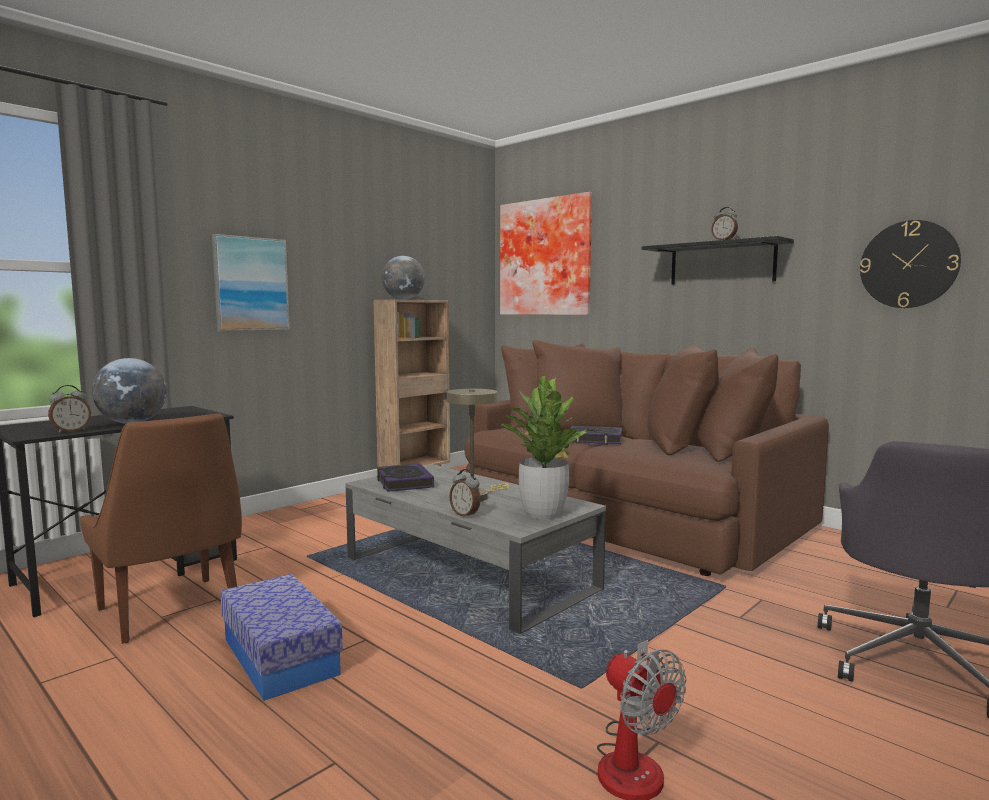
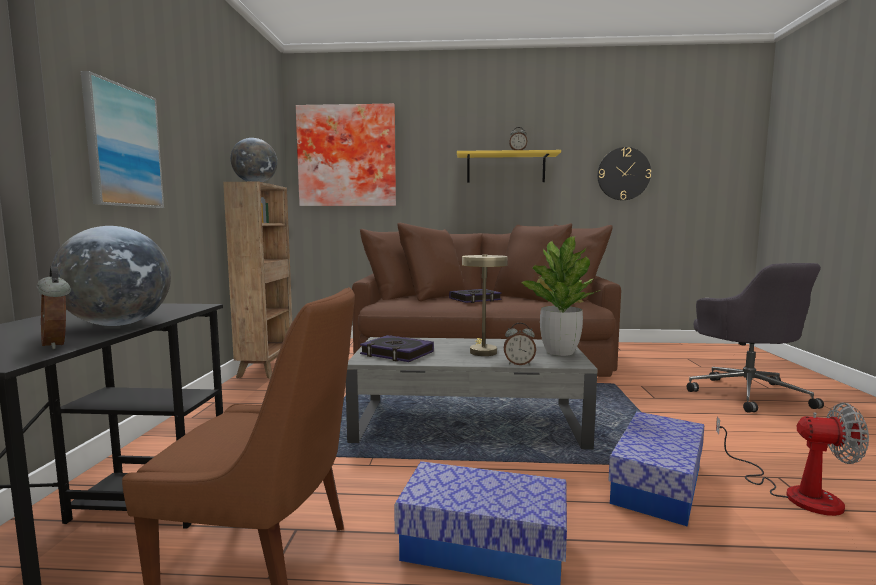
camera: 40 degrees left, 0 degrees up
alarm clock [48,385,91,433] -> alarm clock turned 135 degrees clockwise [36,266,71,350]
black shelf [642,236,794,285] -> yellow shelf [457,150,561,183]
none -> storage box [608,411,704,527]

